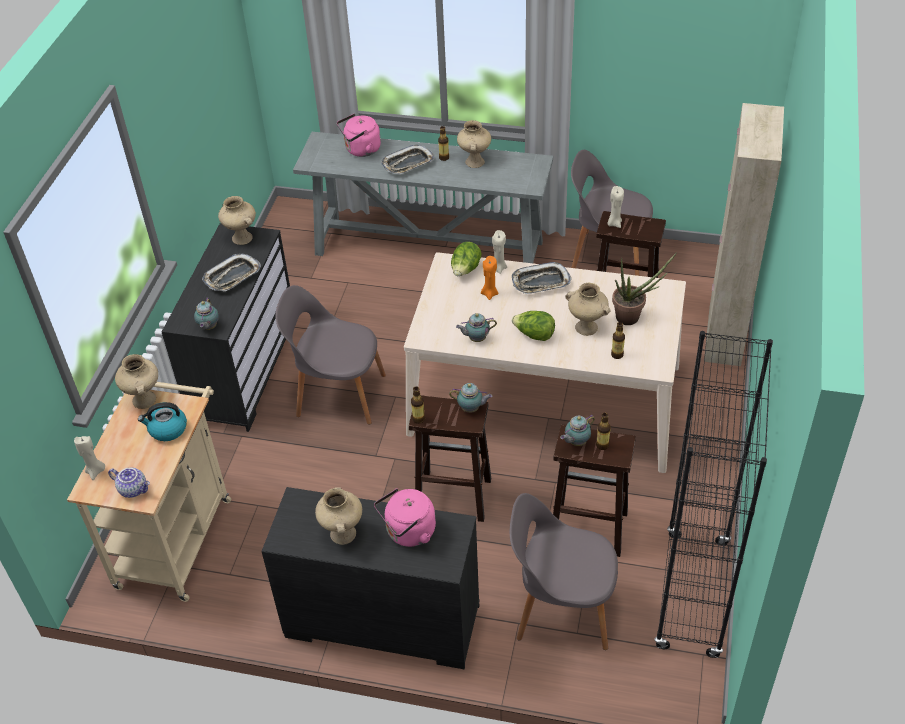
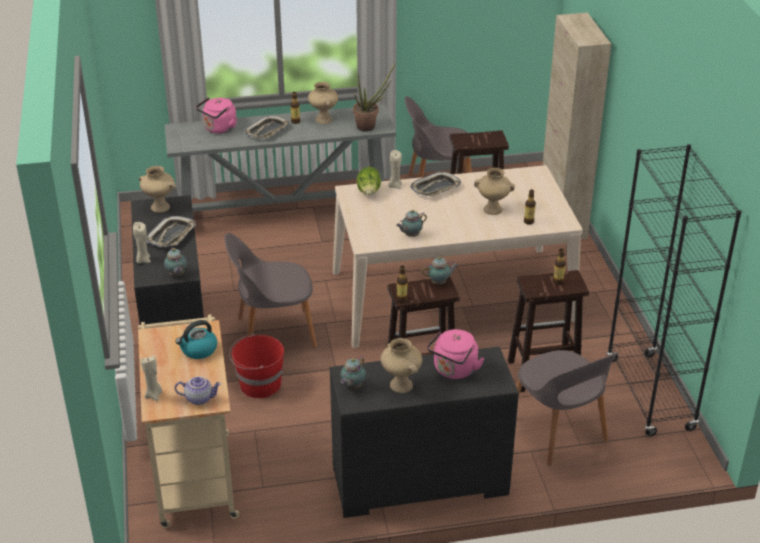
camera: 25 degrees left, 10 degrees down
beige vase [115,354,158,409] -> none
orange candle [481,256,498,300] -> none
grey chair [510,493,618,650] -> grey chair turned 105 degrees counterclockwise [516,350,620,466]
lettuce [512,311,555,341] -> none
teapot [560,414,595,446] -> teapot moved to [341,357,366,389]
beige candle [607,186,624,228] -> beige candle moved to [133,222,151,264]
potted plant [612,252,677,325] -> potted plant moved to [353,62,396,132]
none -> red bucket [229,334,284,398]

